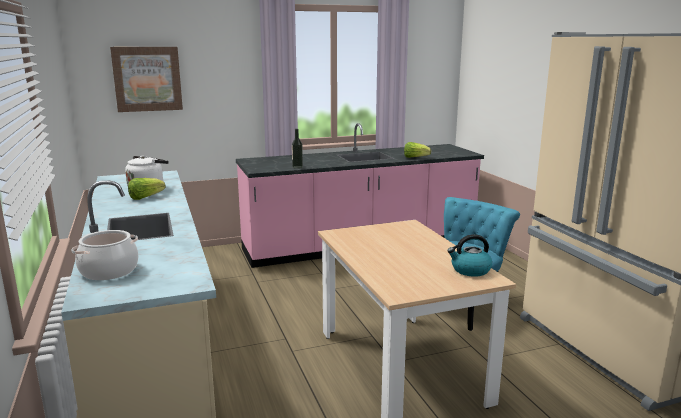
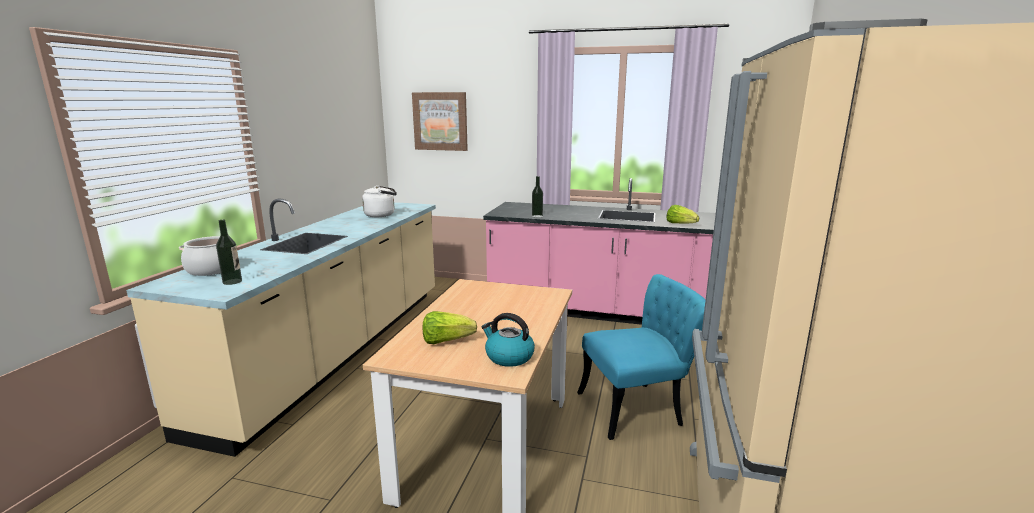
camera: 35 degrees right, 0 degrees up
lettuce [128,178,166,200] -> lettuce moved to [423,311,477,344]
none -> bottle [216,220,242,285]

